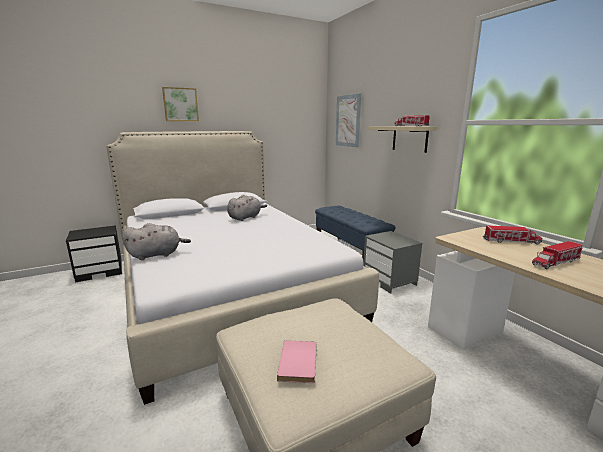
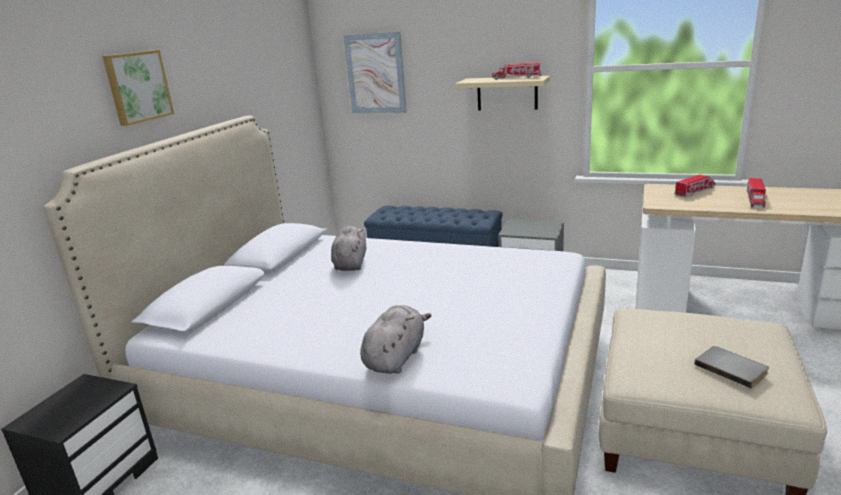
camera: 40 degrees left, 5 degrees up
pink book [277,340,316,383] -> grey book [695,346,769,388]

